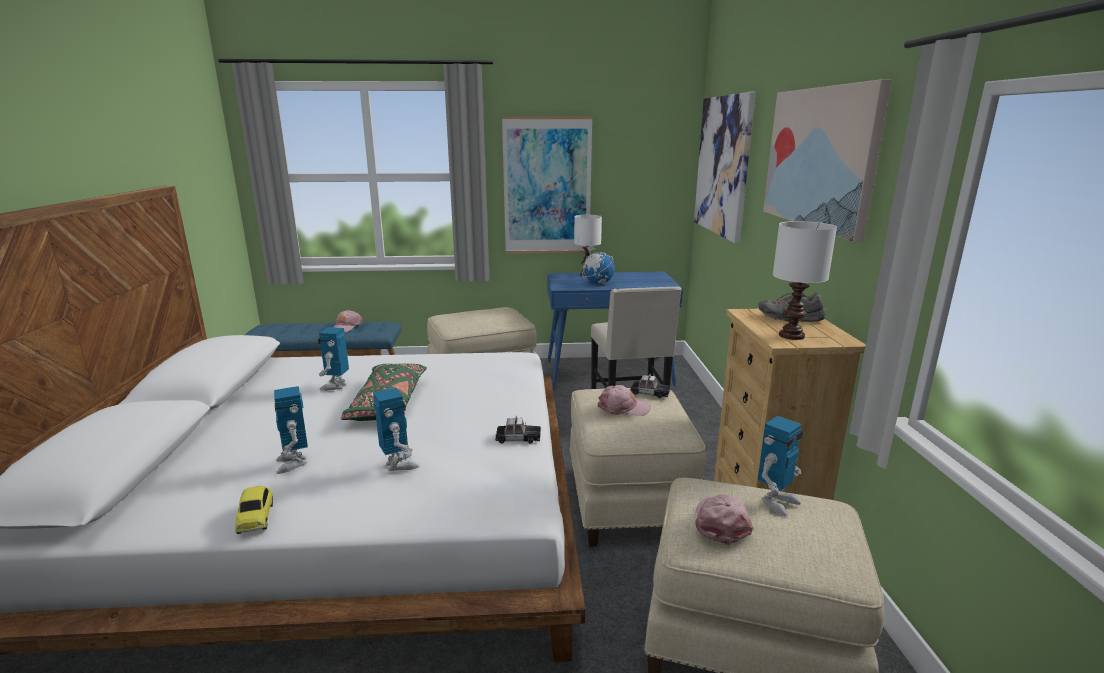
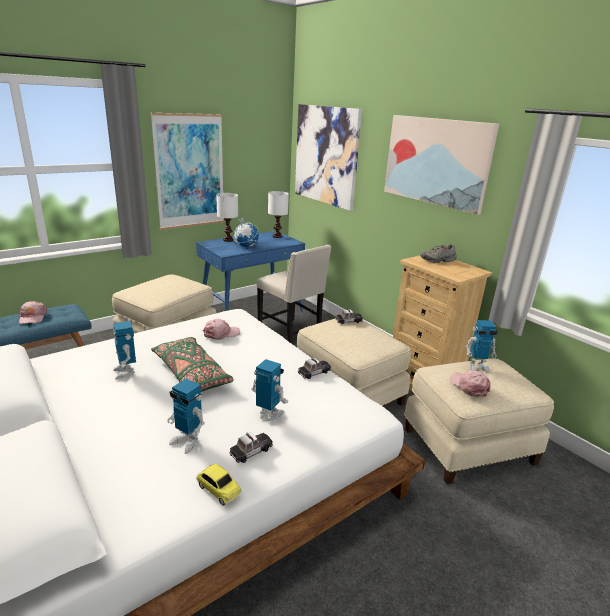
camera: 35 degrees left, 5 degrees up
pink cap [598,385,651,416] -> pink cap moved to [203,319,240,340]
toy robot [758,416,804,516] -> toy robot turned 75 degrees clockwise [466,320,498,373]
white table lamp [773,221,837,340] -> white table lamp moved to [268,191,289,238]
none -> toy car [229,432,273,463]

